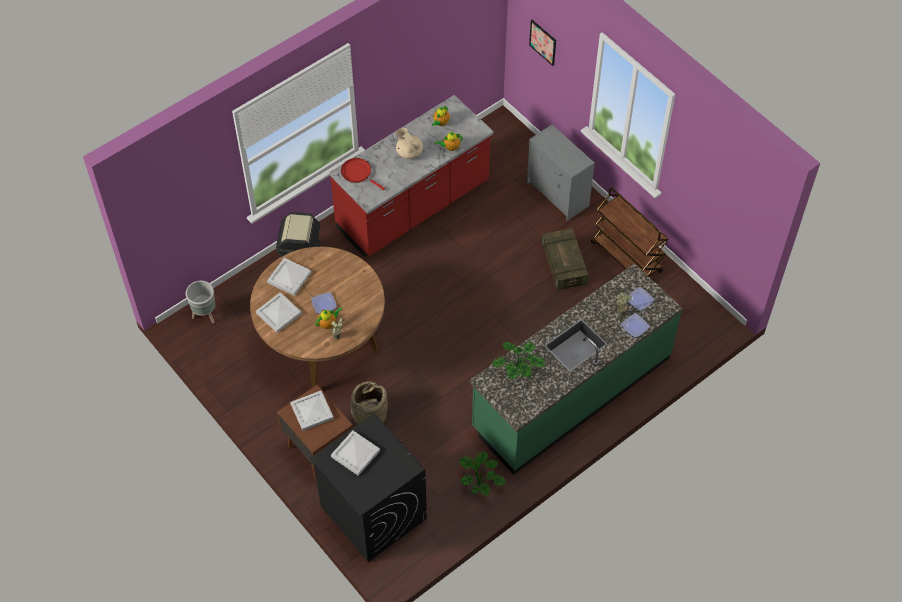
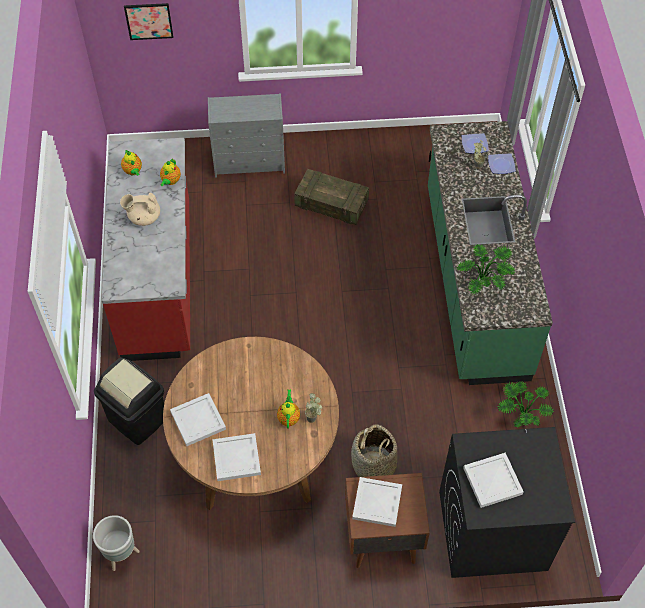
camera: 55 degrees left, 0 degrees up
plate [311,292,337,314] -> none
red frying pan [341,158,385,190] -> none
brown cart [591,187,669,277] -> none

